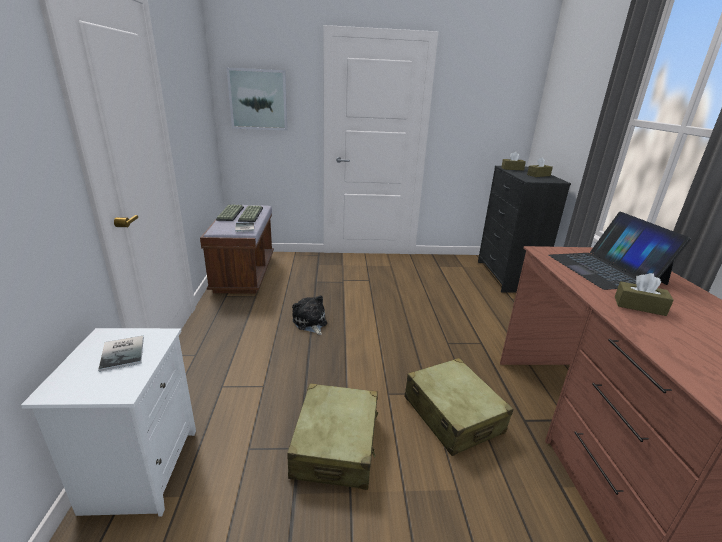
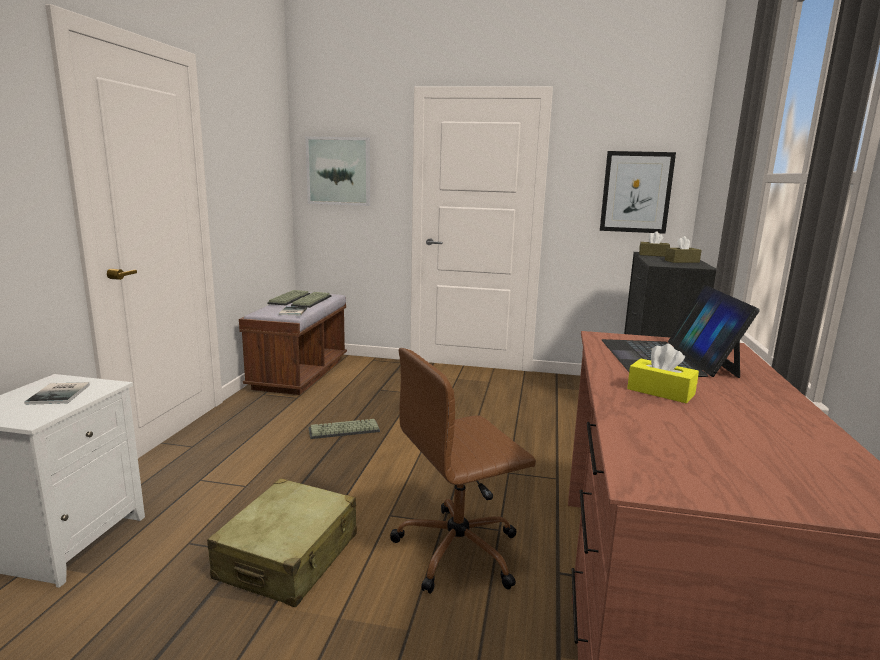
camera: 15 degrees right, 10 degrees down
plush toy [292,295,327,335] -> keyboard [308,419,380,439]
beige suitcase [404,358,513,456] -> brown office chair [390,348,536,594]
brown tissue box [615,273,674,316] -> yellow tissue box [627,344,699,404]
none -> picture [600,151,676,234]

